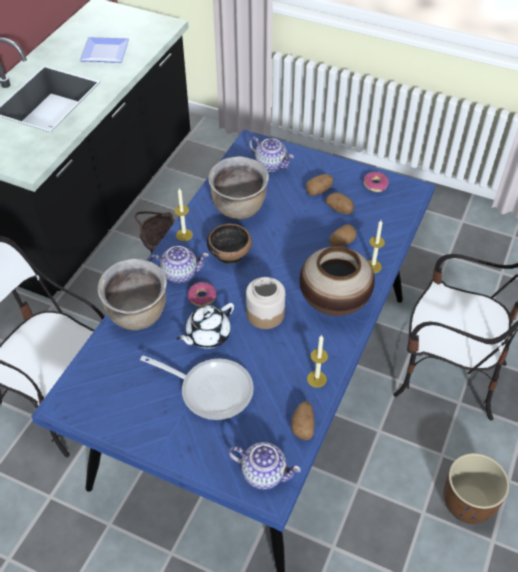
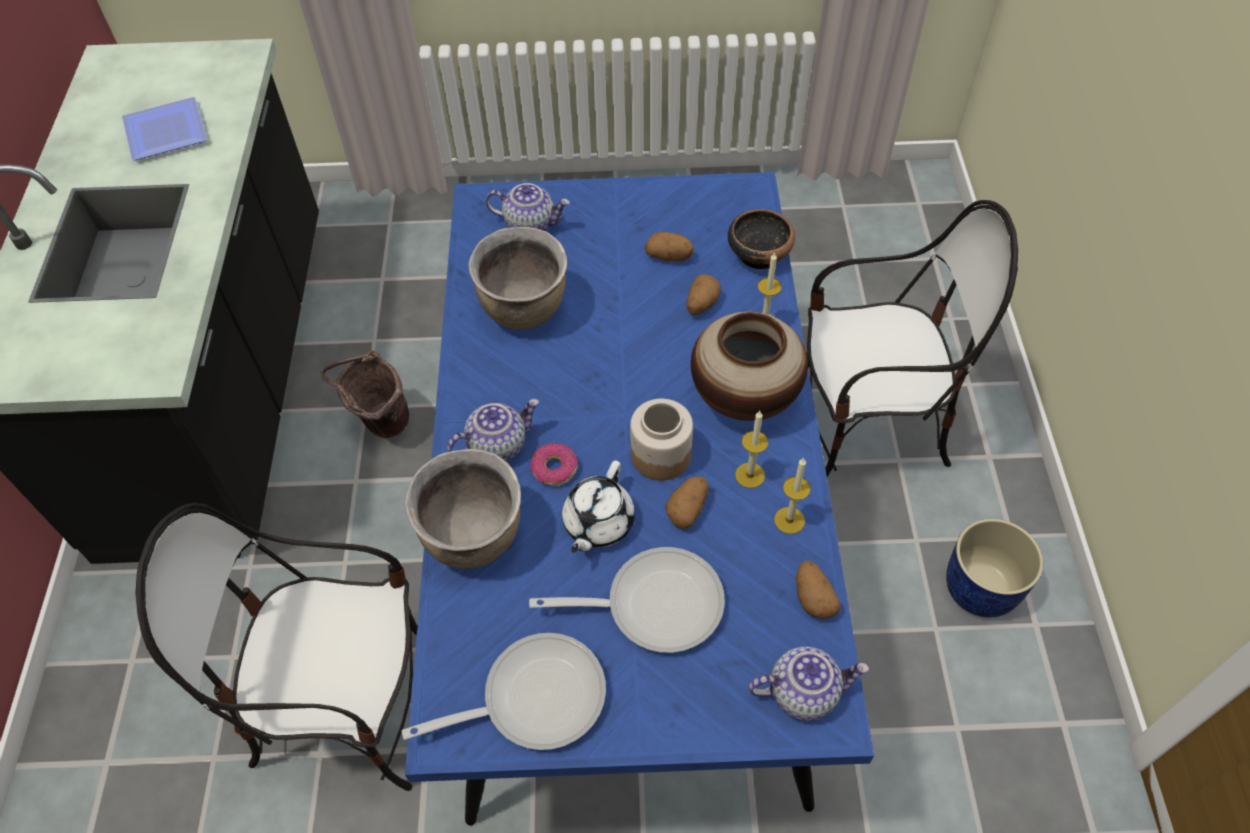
camera: 25 degrees left, 5 degrees up
candle [174,188,193,241] -> candle moved to [735,411,769,488]
bowl [207,224,252,264] -> bowl moved to [728,209,795,270]
potato [306,174,333,196] -> potato moved to [665,476,708,529]
donut [363,172,389,192] -> none
brown planter [443,453,510,524] -> blue planter [946,519,1043,618]
none -> frying pan [402,633,606,750]

